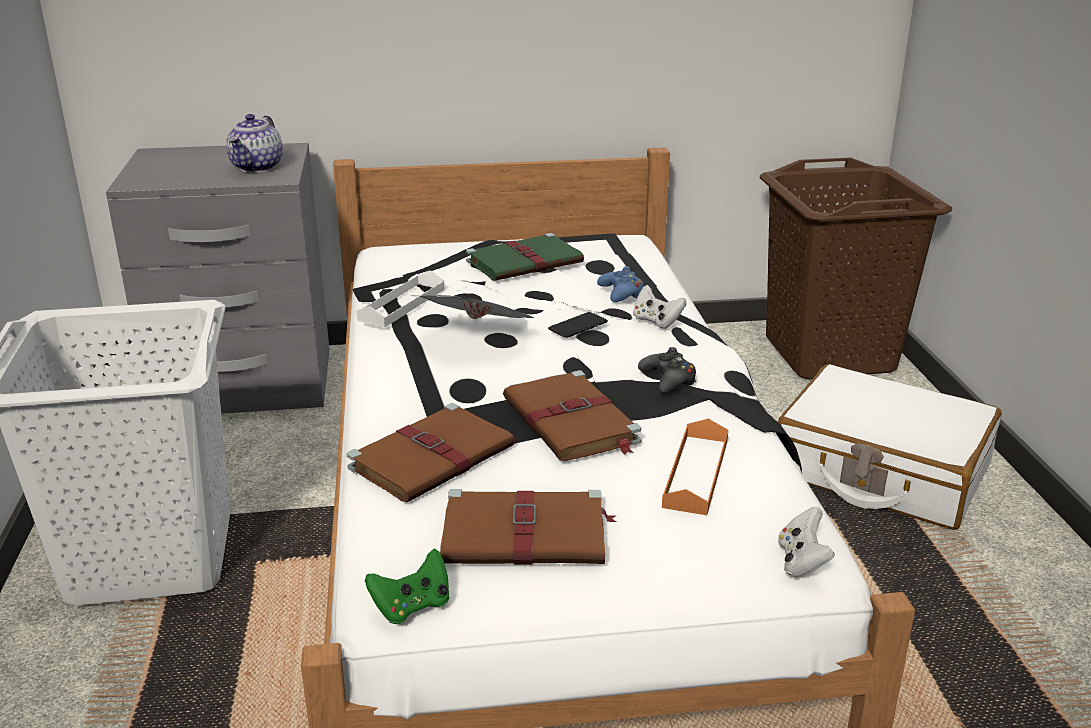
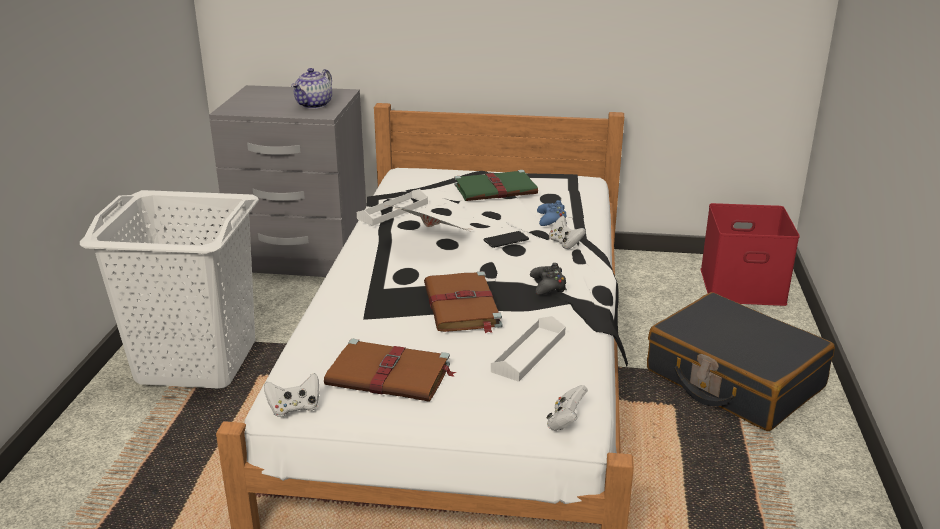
camera: 15 degrees right, 0 degrees up
brown book [347,403,515,502] -> none
green game controller [365,549,450,624] -> white game controller [264,373,319,417]
orange tray [662,419,728,515] -> white tray [491,316,566,382]
brown laundry basket [760,157,952,379] -> red storage box [701,203,800,306]
white suitcase [778,364,1002,530] -> black suitcase [647,292,835,431]

